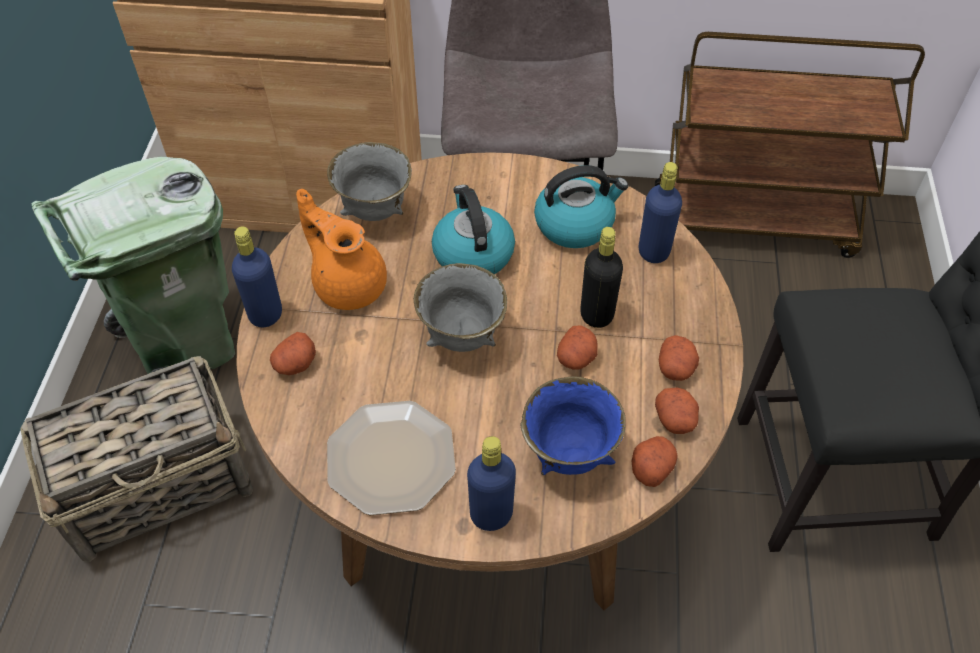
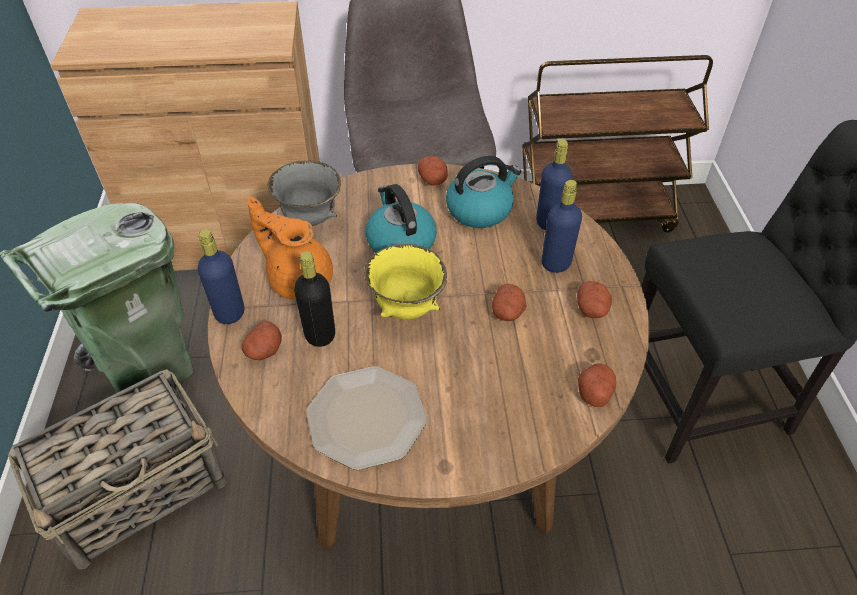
camera: 10 degrees left, 5 degrees down
grey bowl [414,263,507,352] -> yellow bowl [364,244,447,319]
blue bottle [467,436,516,531] -> blue bottle moved to [542,180,582,273]
blue bowl [520,376,626,475] -> none
black bottle [580,227,623,328] -> black bottle moved to [294,251,335,347]
potato [655,387,699,434] -> potato moved to [418,156,448,185]

